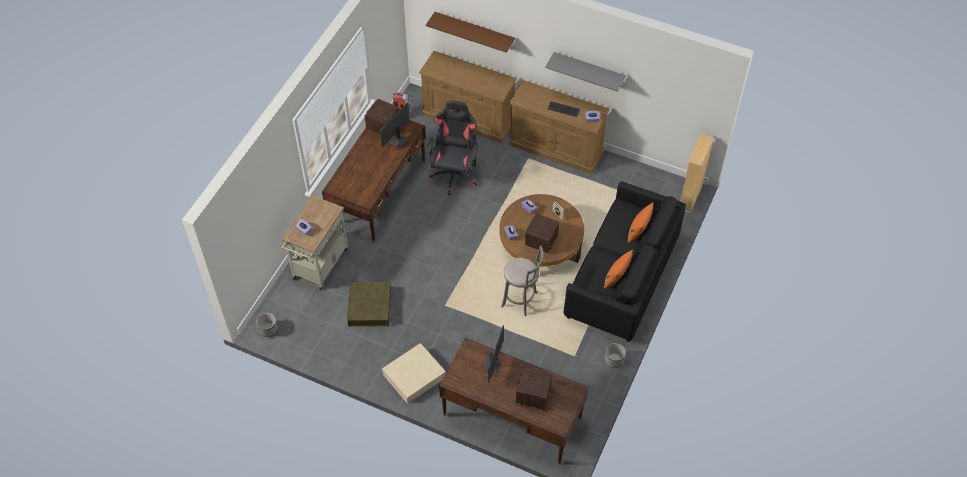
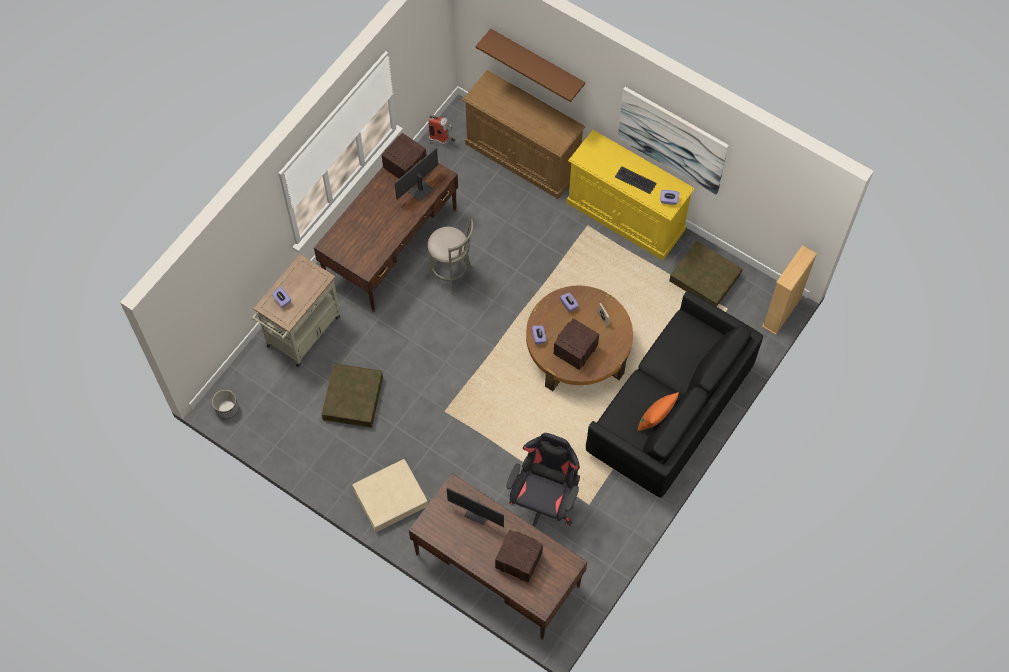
camera: 10 degrees right, 10 degrees up
black office chair [426,101,478,195] -> black office chair moved to [507,433,580,527]
monitor [483,325,504,383] -> monitor turned 90 degrees clockwise [447,488,504,527]
grey stool [501,246,543,316] -> grey stool moved to [426,219,473,295]
brown cabinet [509,80,610,174] -> yellow cabinet [566,130,694,260]
grey shelf [545,52,626,92] -> picture [618,87,729,195]
planter [605,343,626,368] -> none
orange pillow [628,202,653,243] -> none
none -> brown storage box [669,241,742,307]

